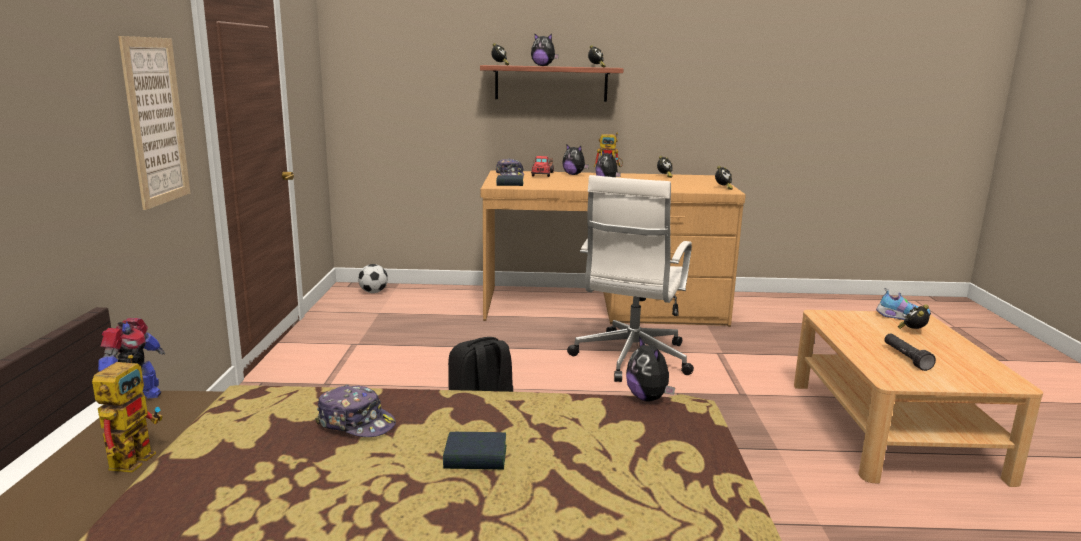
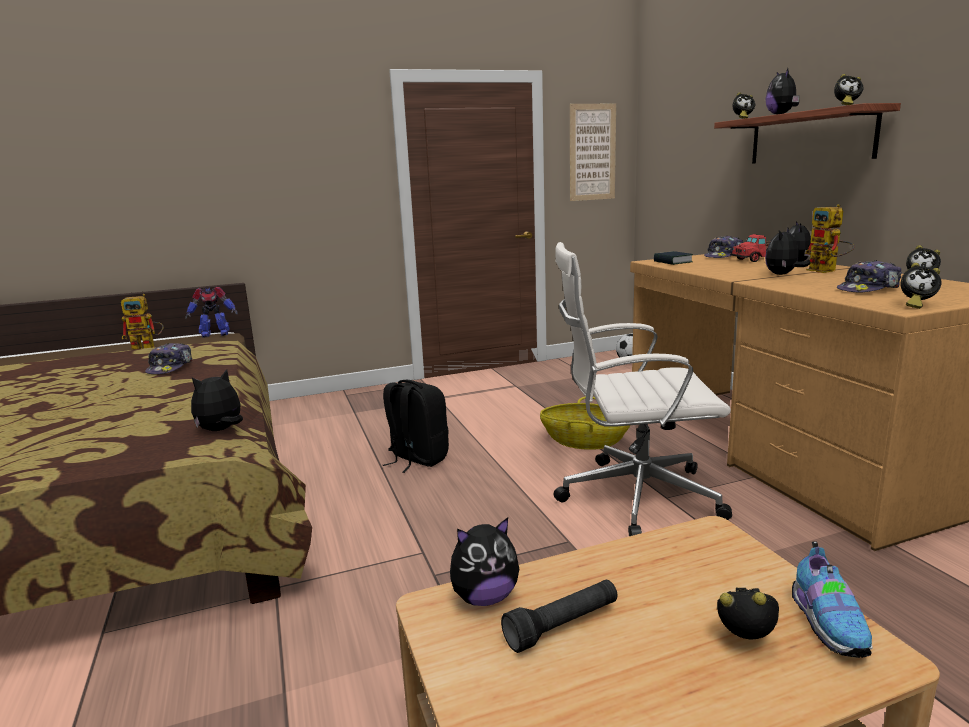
camera: 70 degrees right, 0 degrees up
picture [118,36,190,210] -> picture moved to [570,103,616,201]
book [443,432,506,469] -> none
none -> plush toy [450,517,519,606]
none -> basket [540,397,630,450]
none -> cap [837,260,902,292]

